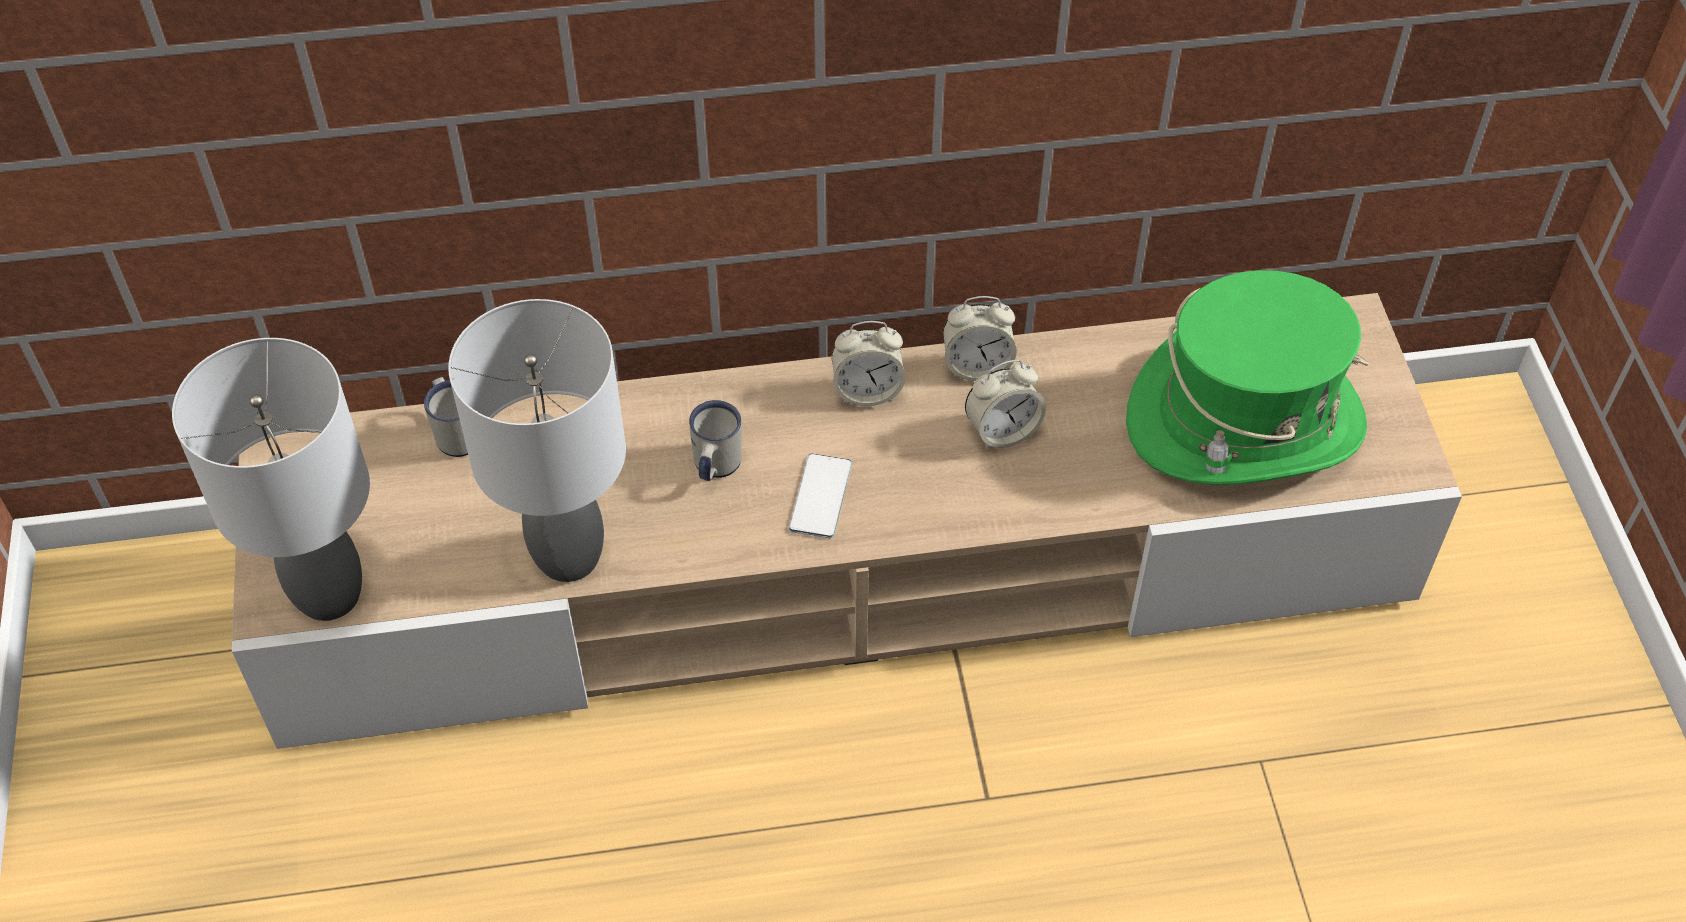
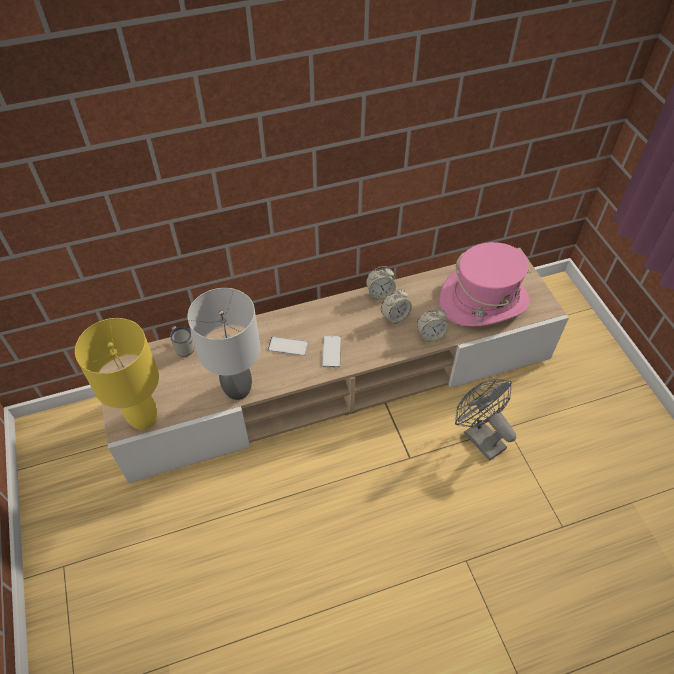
camera: 10 degrees left, 0 degrees up
grey table lamp [172,338,370,621] -> yellow table lamp [75,318,159,430]
white mug [689,400,742,481] -> phone [268,336,308,356]
alarm clock [832,321,906,406] -> alarm clock moved to [417,308,449,342]
green hat [1126,270,1368,485] -> pink hat [440,242,531,326]
none -> grey fan [455,379,516,461]

